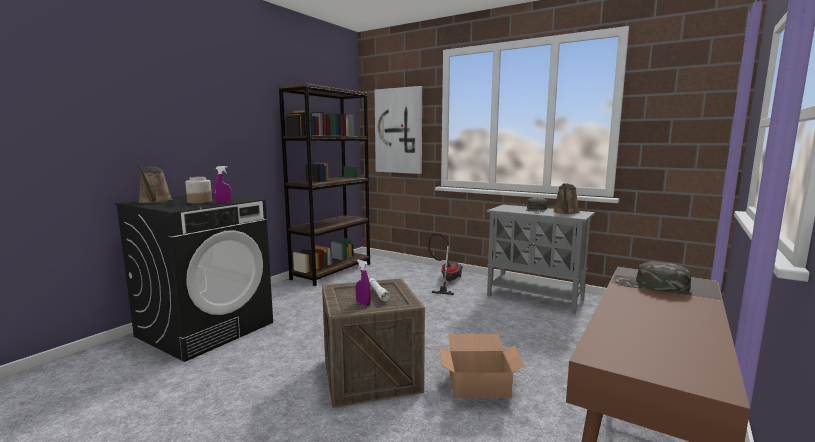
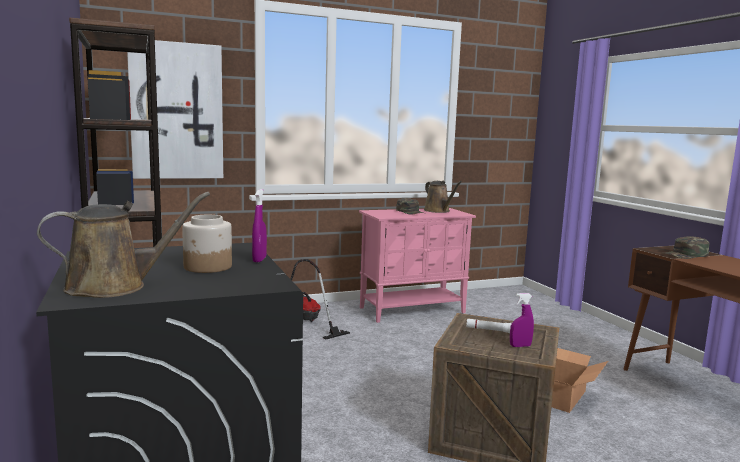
camera: 55 degrees left, 0 degrees up
brown watering can [137,165,173,203] -> brown watering can turned 45 degrees counterclockwise [37,192,210,298]
grey cabinet [487,205,595,314] -> pink cabinet [359,208,476,323]

